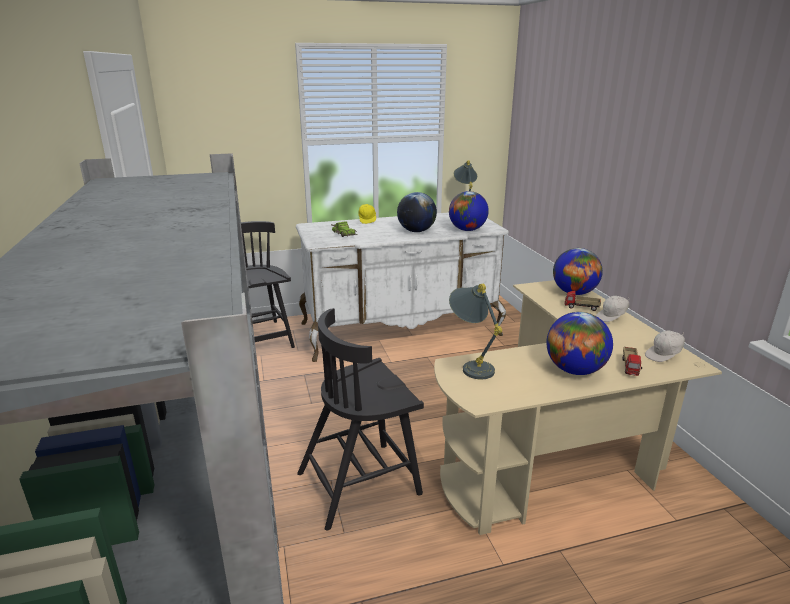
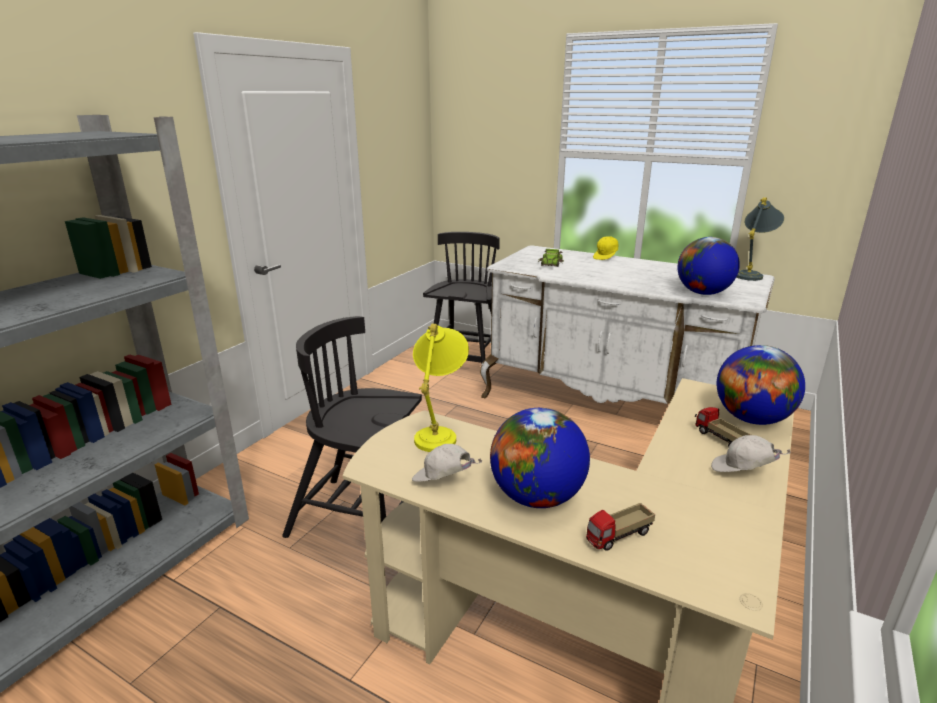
camera: 45 degrees right, 0 degrees up
globe [397,192,437,232] -> none
grey table lamp [449,284,502,379] -> yellow table lamp [413,324,469,452]
white cap [645,331,685,362] -> white cap moved to [412,444,482,482]

